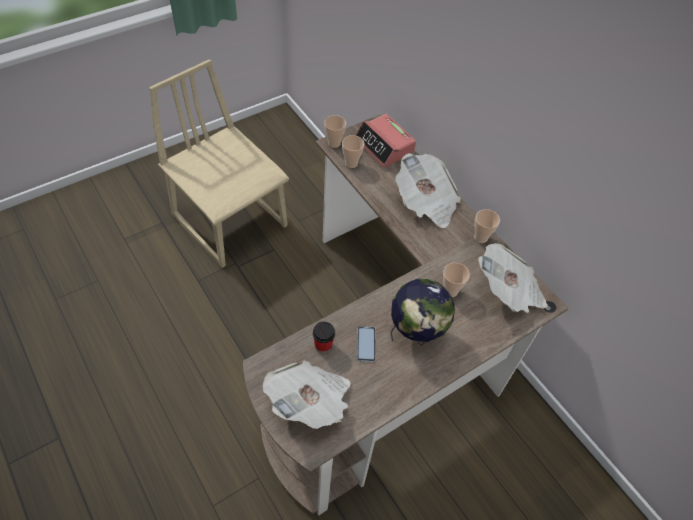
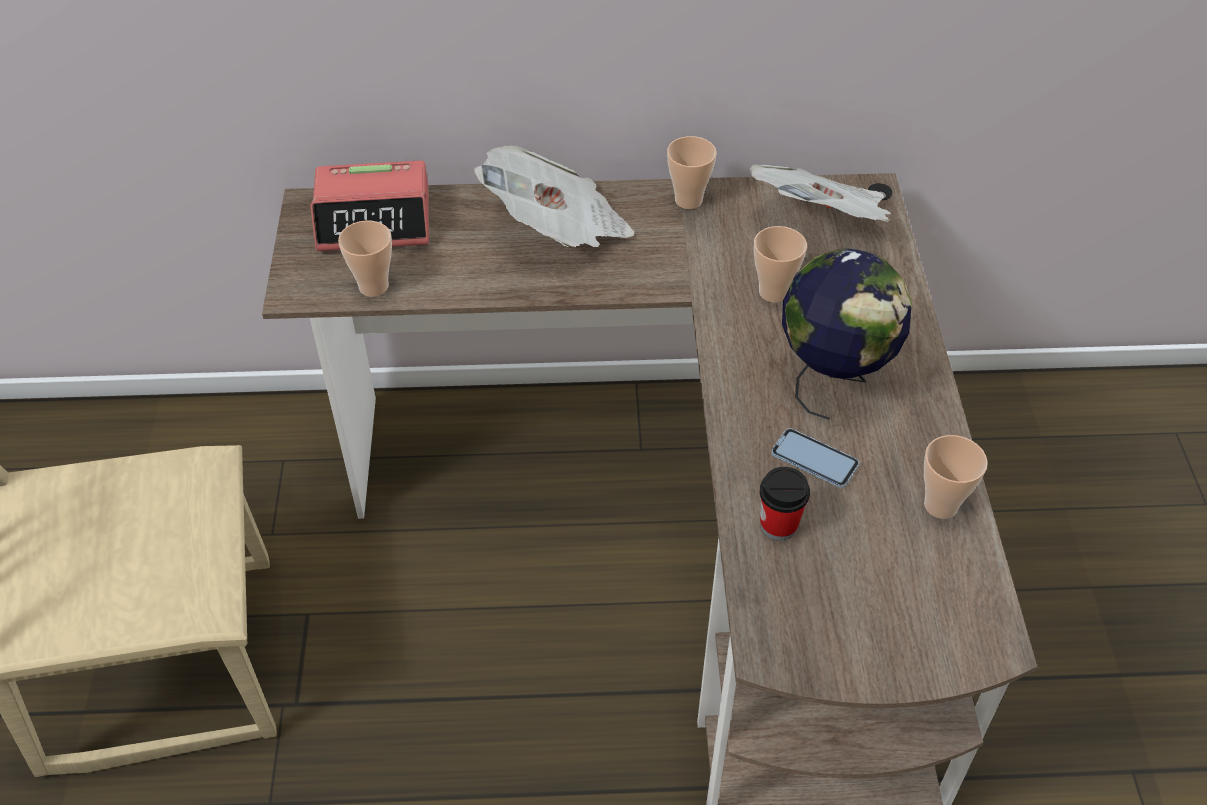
camera: 55 degrees left, 5 degrees down
newspaper [263,360,351,429] -> none
cup [324,115,346,148] -> cup moved to [924,435,988,519]

